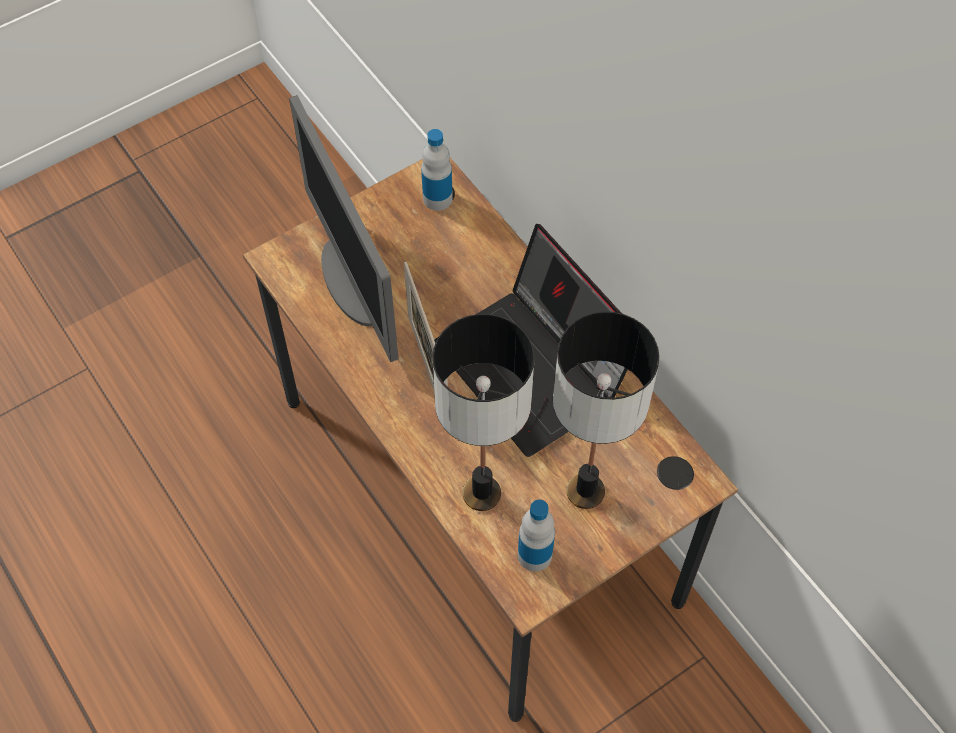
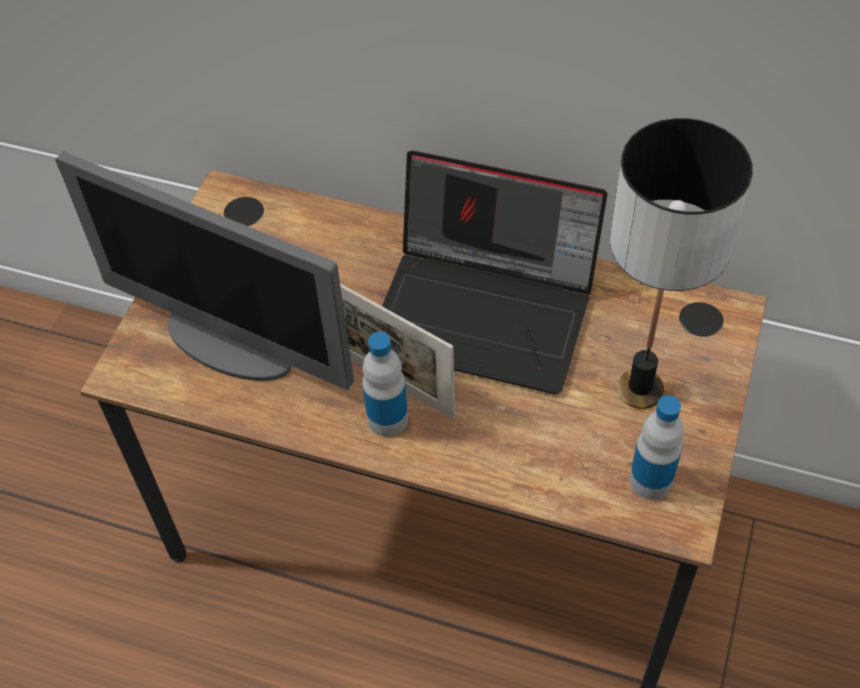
camera: 35 degrees left, 5 degrees down
bottle [421,129,453,211] -> bottle moved to [362,332,408,437]
table lamp [432,314,535,511] -> none

